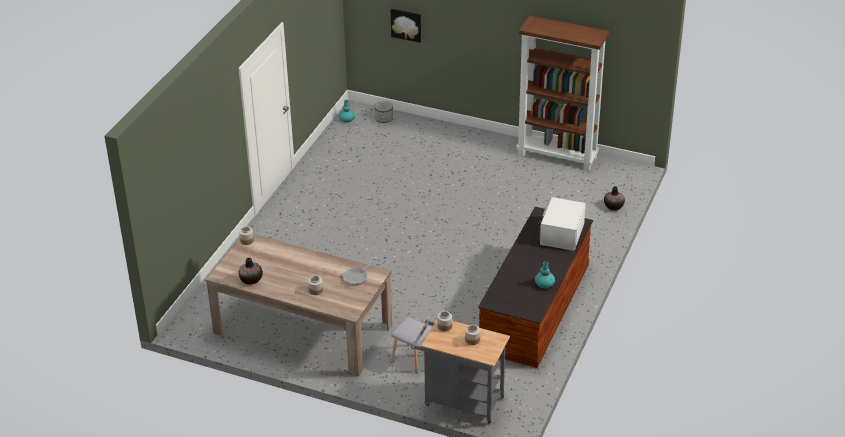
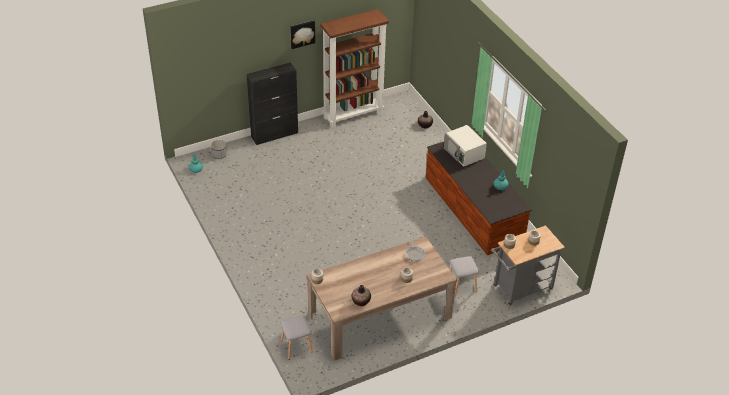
camera: 50 degrees left, 5 degrees up
picture [391,9,421,43] -> picture moved to [290,21,315,49]
none -> black cabinet [247,63,298,145]
none -> grey stool [281,315,313,360]

